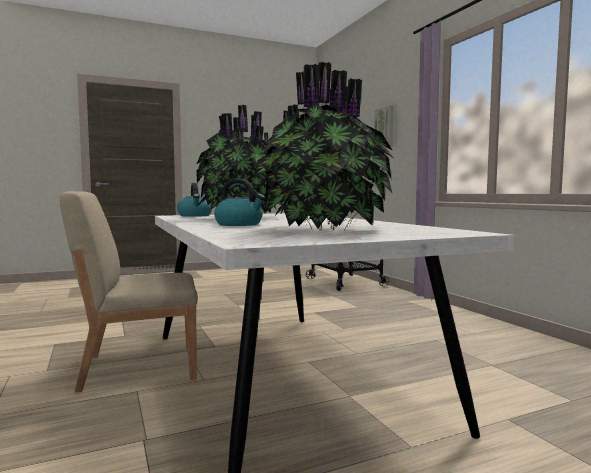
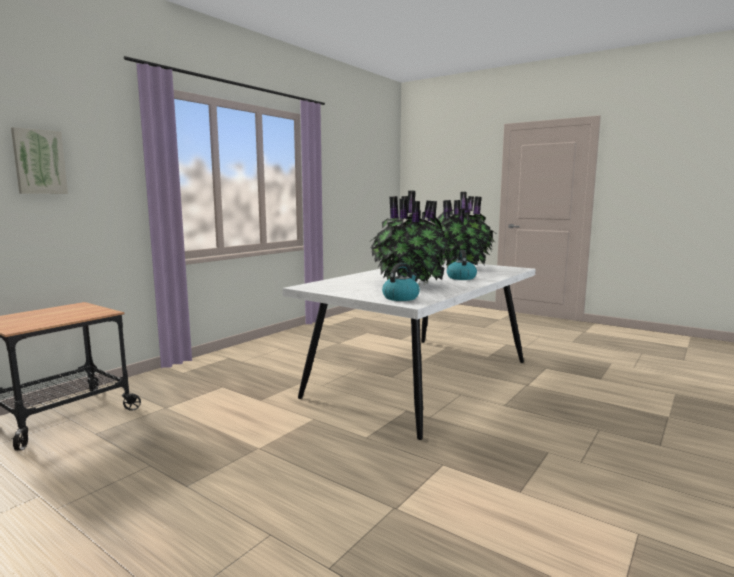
camera: 120 degrees left, 5 degrees up
beige chair [60,191,198,393] -> none

